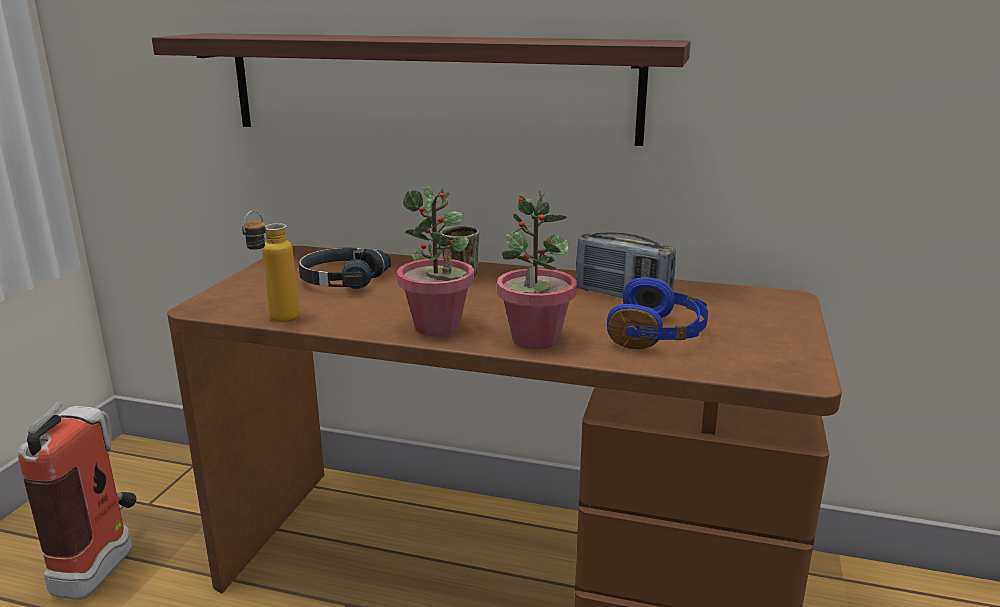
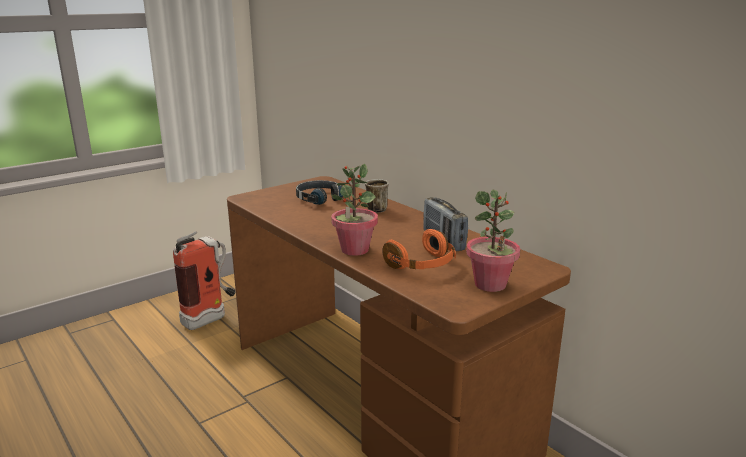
camera: 35 degrees right, 0 degrees up
shelf [152,33,691,146] -> none
bottle [242,211,299,322] -> none
potted plant [397,186,474,336] -> potted plant moved to [466,189,520,292]
blue headphones [607,277,708,349] -> orange headphones [383,229,456,269]

